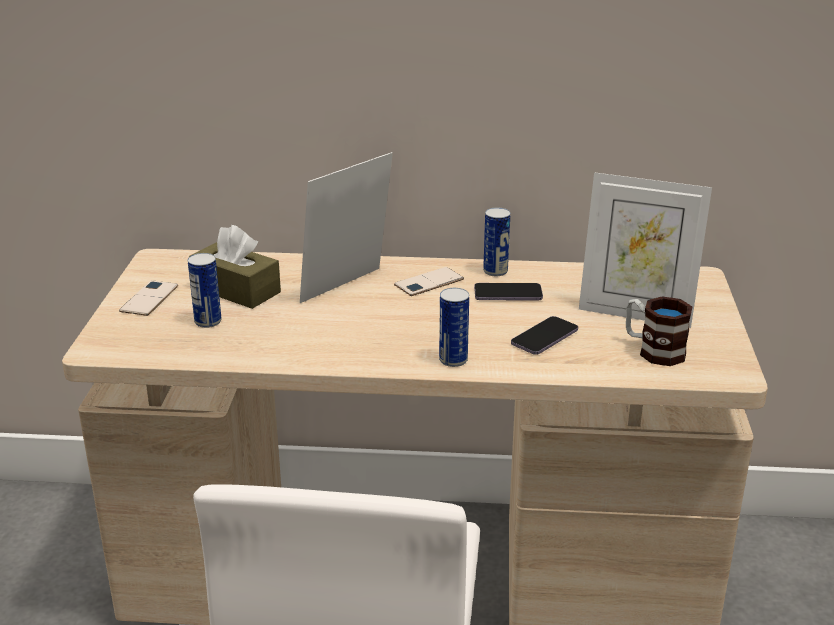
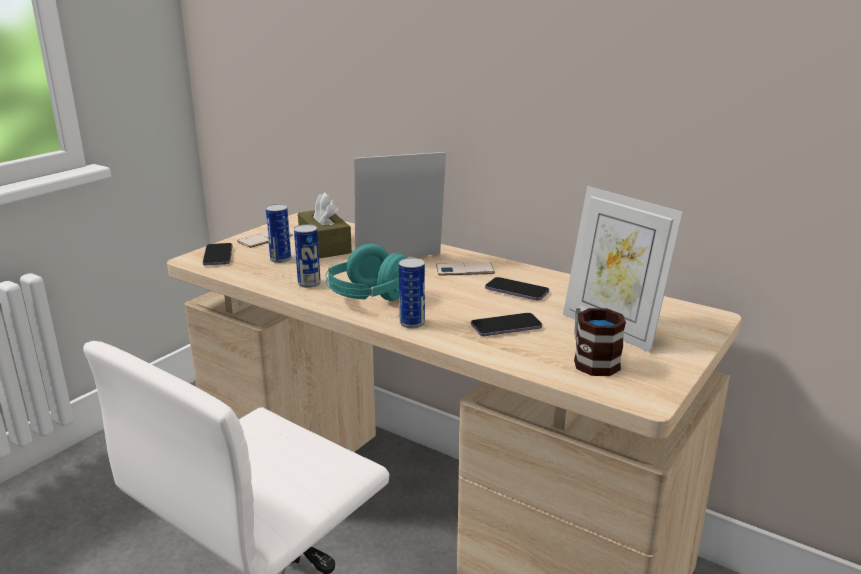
camera: 30 degrees right, 5 degrees down
can [483,207,510,276] -> can moved to [294,224,321,288]
none -> phone [203,243,232,265]
none -> turquoise headphones [325,243,406,301]

